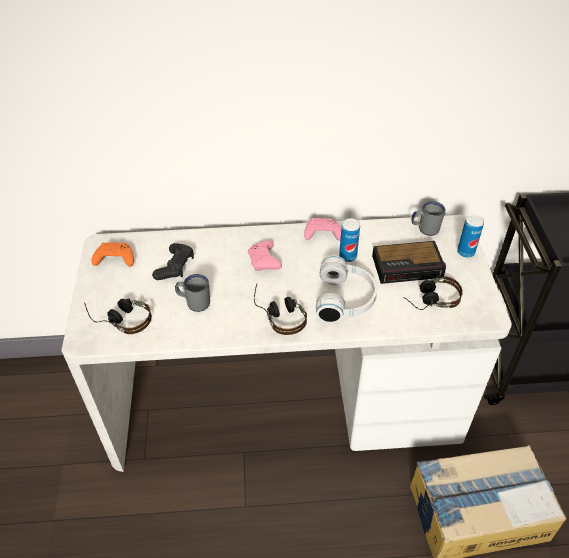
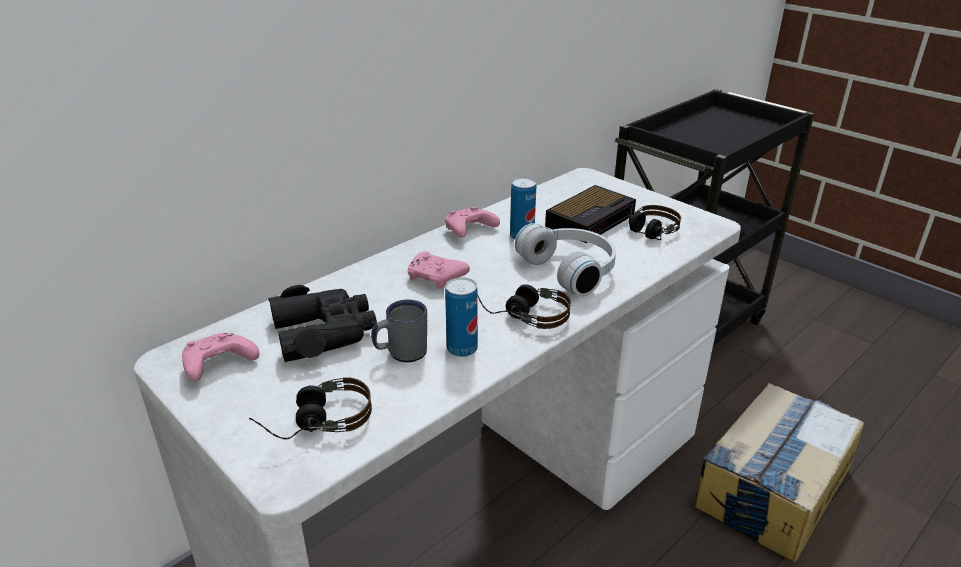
camera: 40 degrees left, 15 degrees down
orange game controller [91,242,134,267] -> pink game controller [182,333,259,381]
black game controller [152,243,194,280] -> black binoculars [268,285,377,362]
grey mug [411,201,445,236] -> none
can [457,214,484,258] -> can moved to [445,277,478,357]

